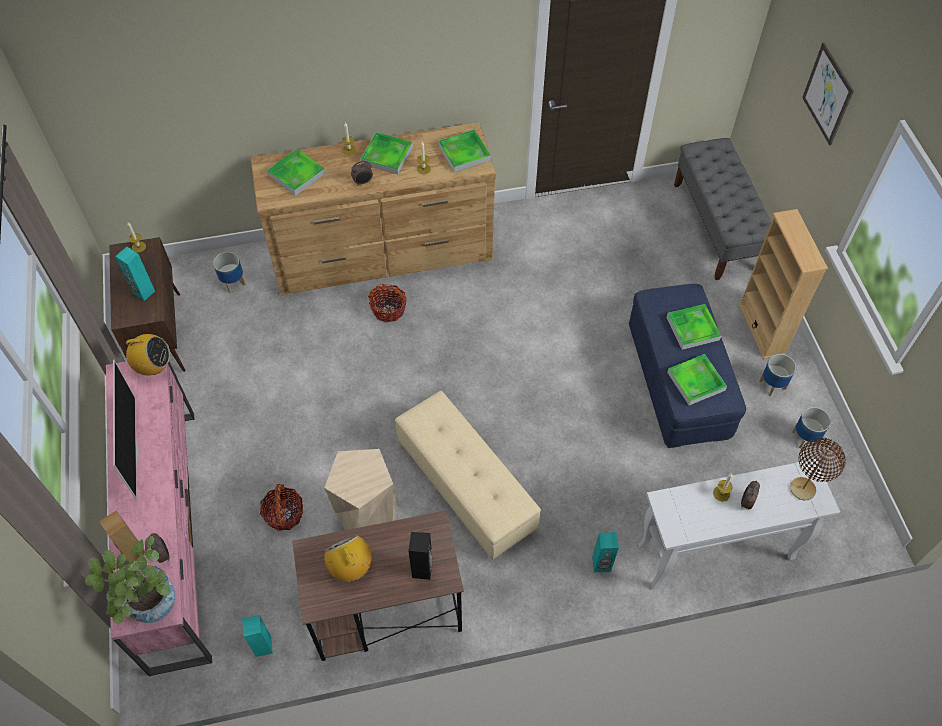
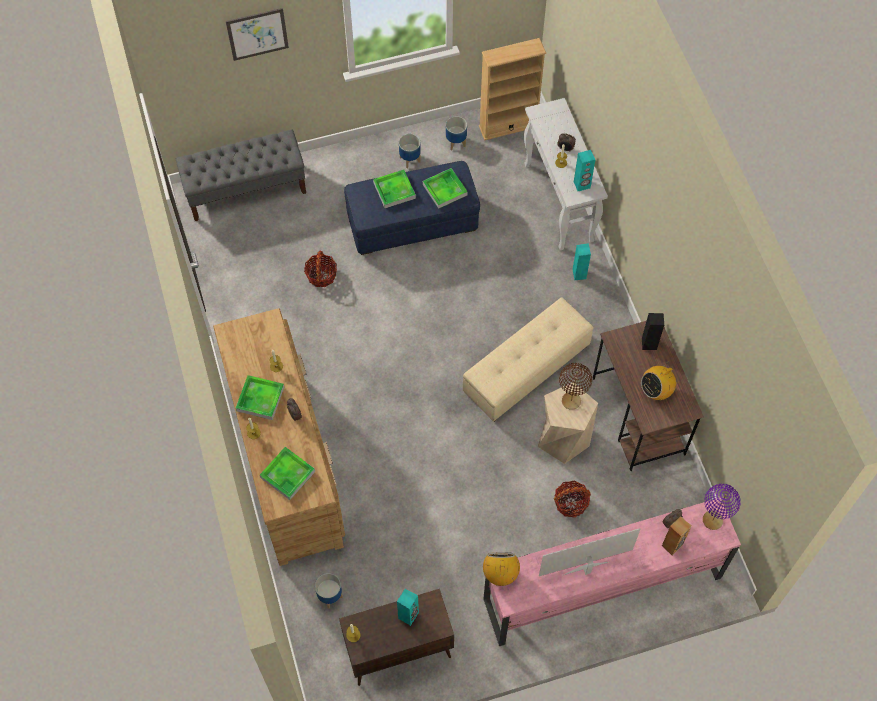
camera: 95 degrees left, 5 degrees up
potted plant [85,536,176,624] -> purple table lamp [703,484,741,530]
turquoise speaker [242,615,273,657] -> turquoise speaker moved to [574,150,595,191]
basket [368,284,407,323] -> basket moved to [304,251,337,287]
tray [438,129,491,173] -> none
beige bookcase [738,209,828,359] -> beige bookcase moved to [479,38,546,141]
brown table lamp [790,438,846,500] -> brown table lamp moved to [559,363,592,410]

